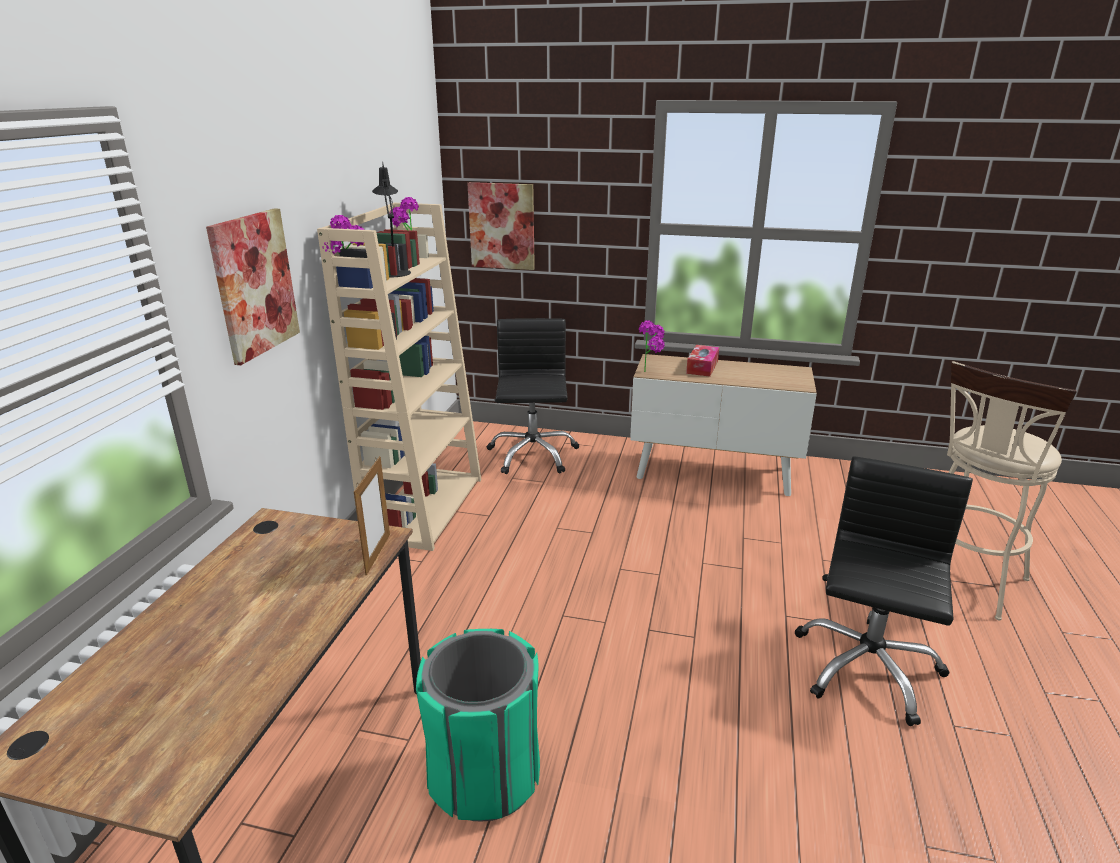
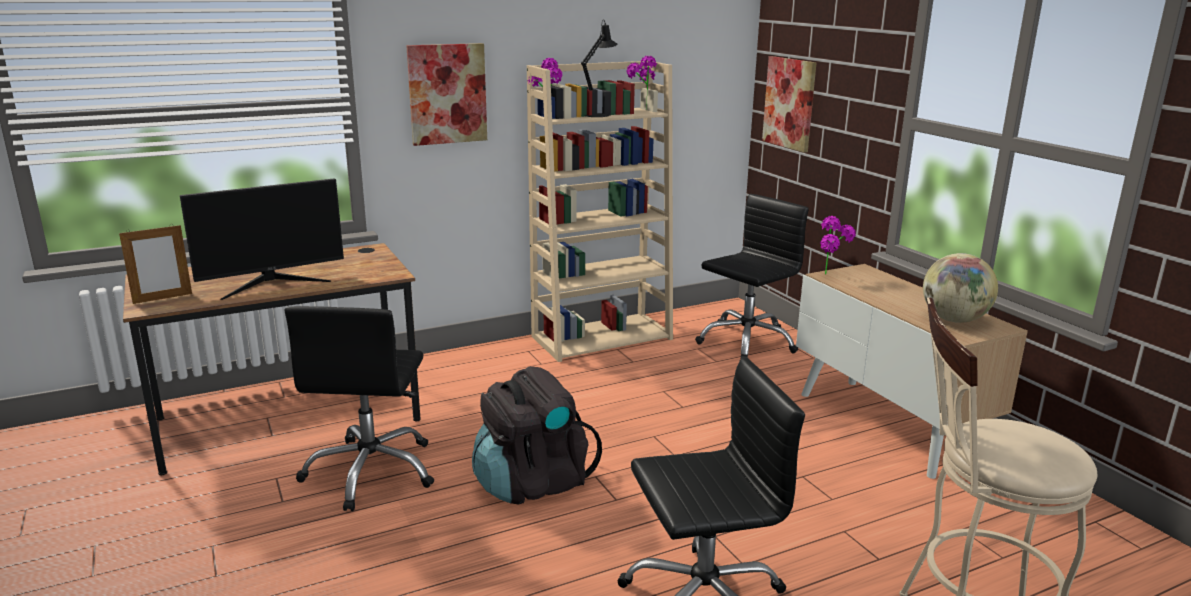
camera: 50 degrees right, 5 degrees down
picture frame [354,456,390,575] -> picture frame moved to [119,225,192,304]
green trash can [416,629,540,821] -> black office chair [285,306,434,511]
tissue box [686,345,719,377] -> none
none -> monitor [180,178,344,300]
none -> black backpack [472,366,602,504]
none -> globe [923,253,998,323]

